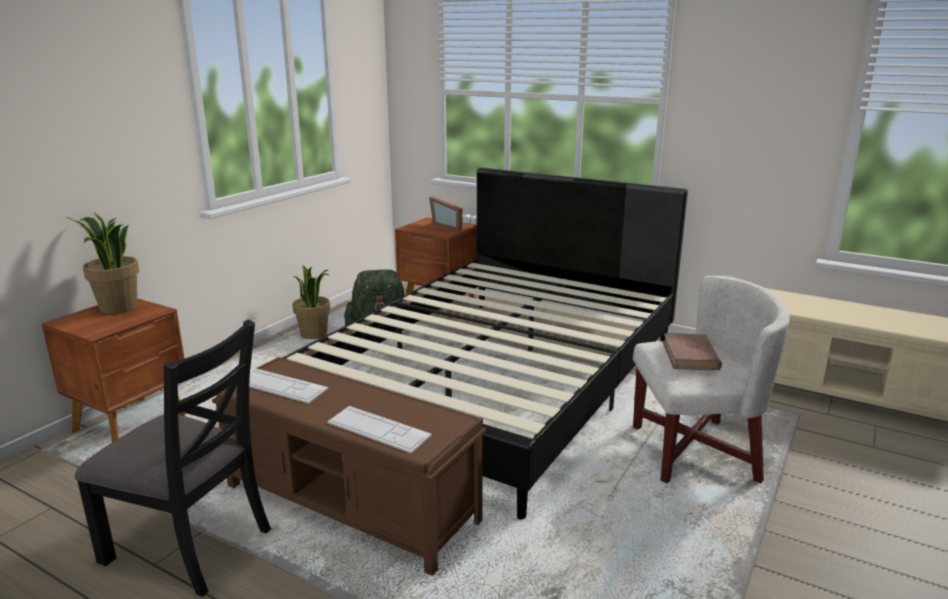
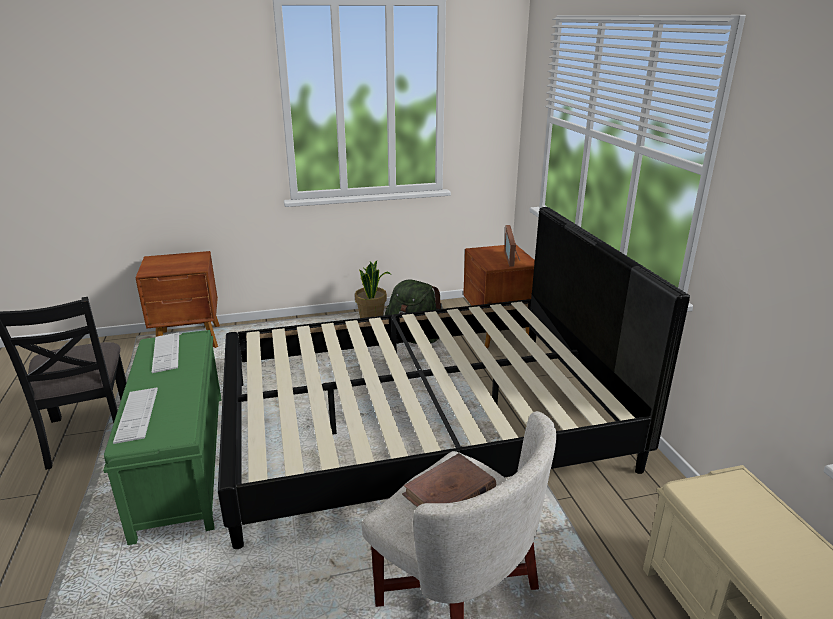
camera: 45 degrees right, 5 degrees up
potted plant [67,213,139,314] -> none
brown bench [212,357,486,576] -> green bench [103,330,222,545]

